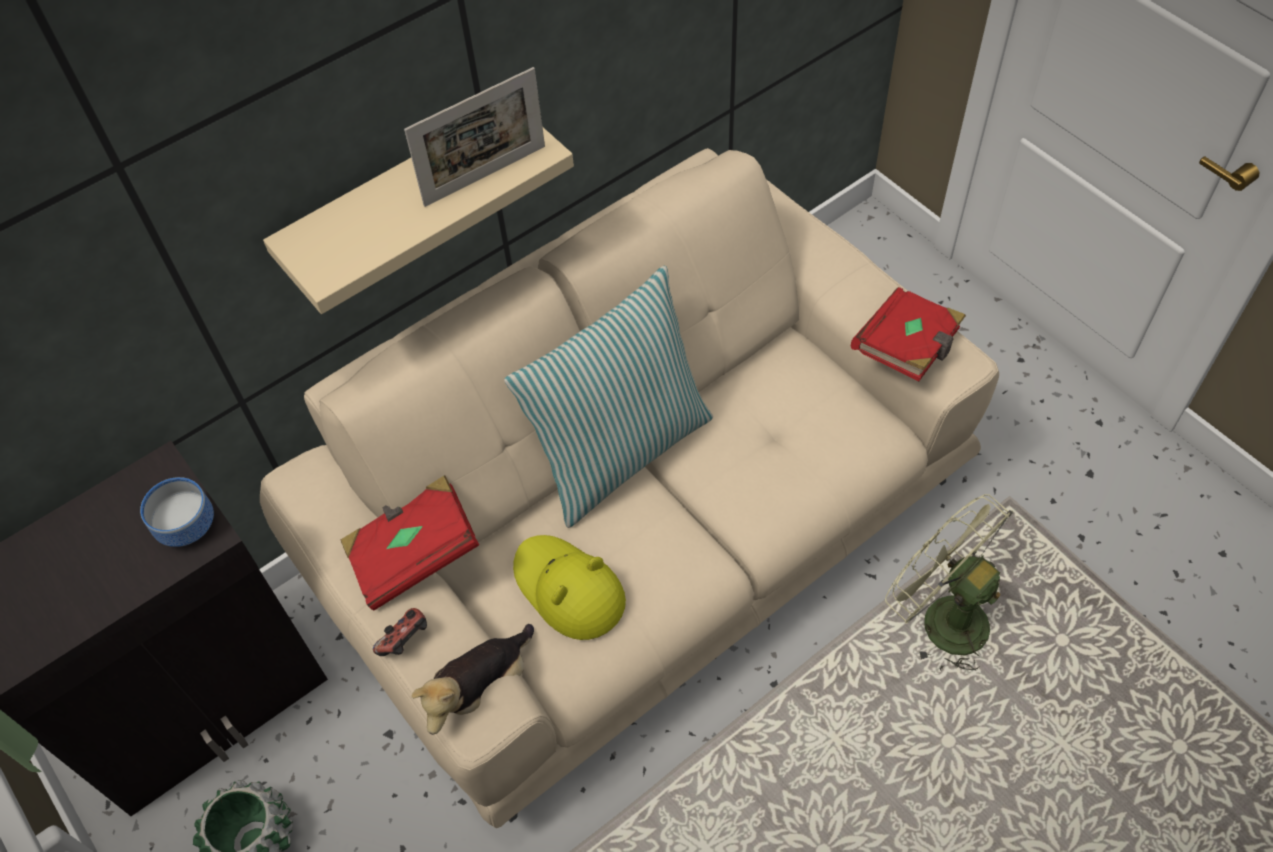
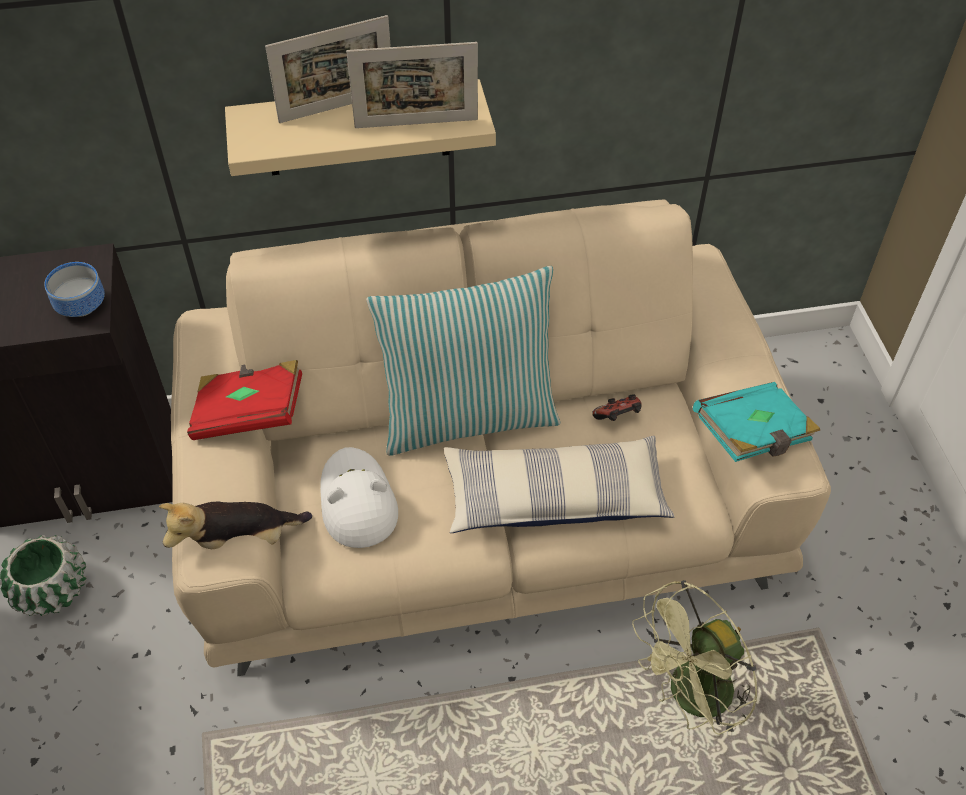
camera: 25 degrees right, 5 degrees down
game controller [373,608,427,656] -> game controller moved to [592,394,642,421]
yellow hat [513,535,626,640] -> white hat [320,447,398,548]
red book [851,287,966,381] -> turquoise book [693,382,820,462]
green fan [885,494,1013,672] -> green fan turned 105 degrees counterclockwise [632,580,757,736]
none -> picture frame [265,15,391,123]
none -> pillow [444,436,675,533]

